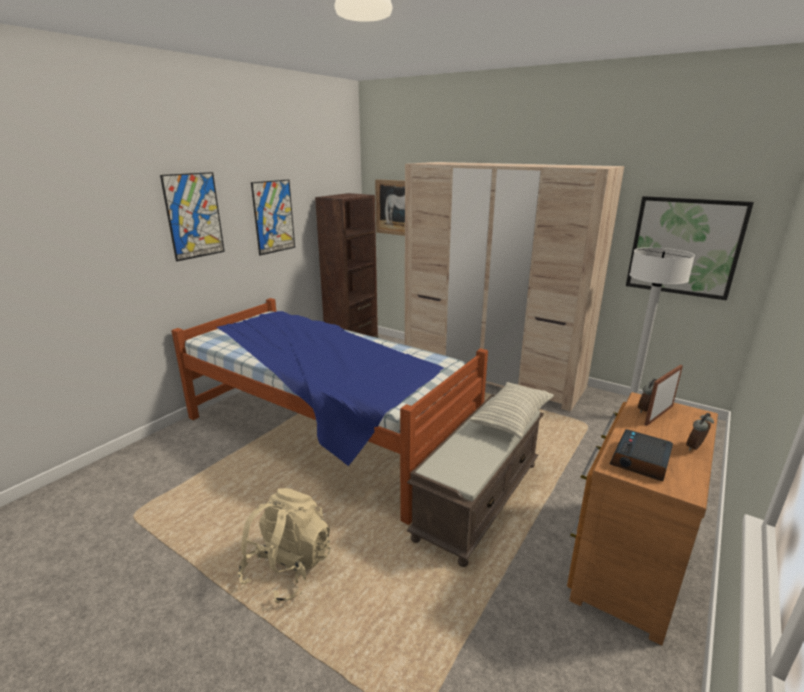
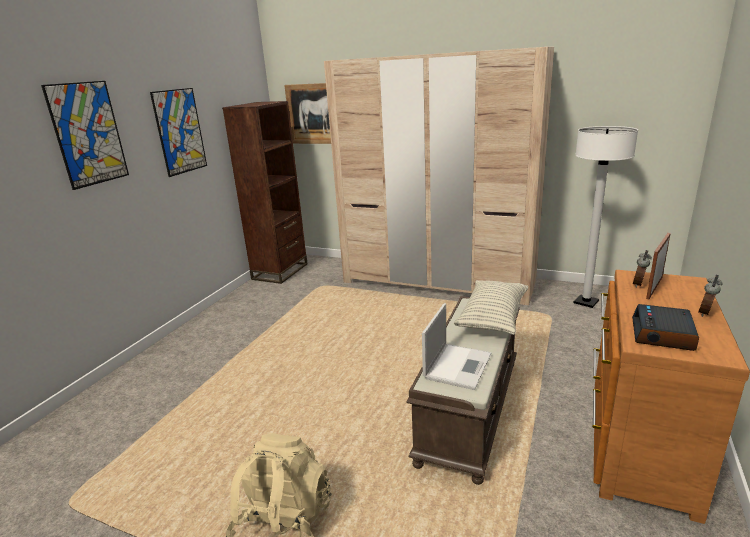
camera: 10 degrees left, 0 degrees up
bed [171,298,488,525] -> none
picture [626,196,754,300] -> none
none -> laptop [422,303,491,390]

